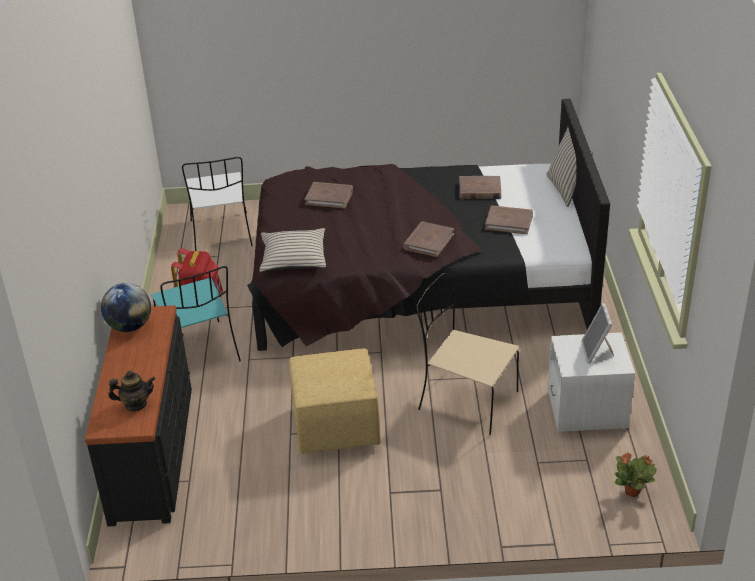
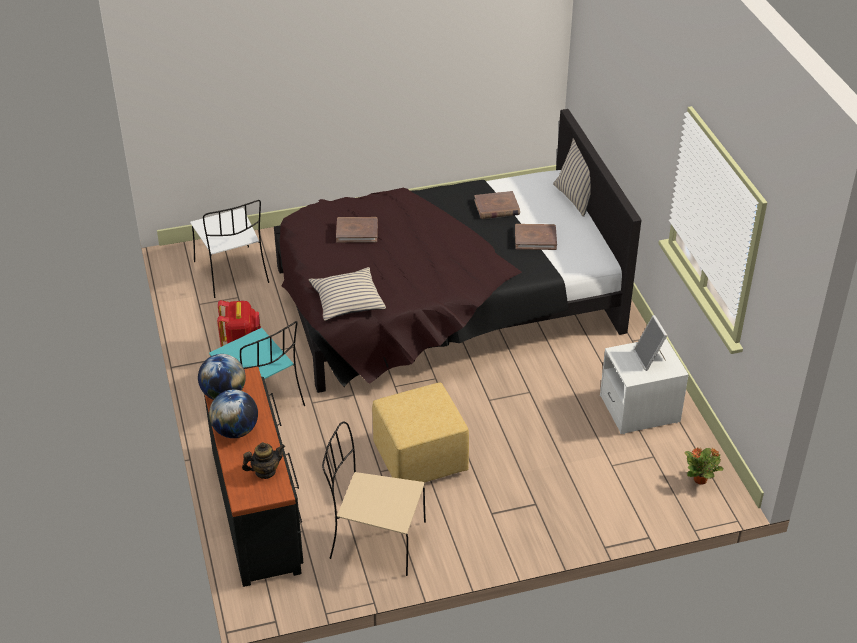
camera: 15 degrees left, 5 degrees up
brown book [403,222,454,257] -> none
beige chair [416,273,519,435] -> beige chair moved to [322,422,426,576]
none -> globe [209,389,258,438]

